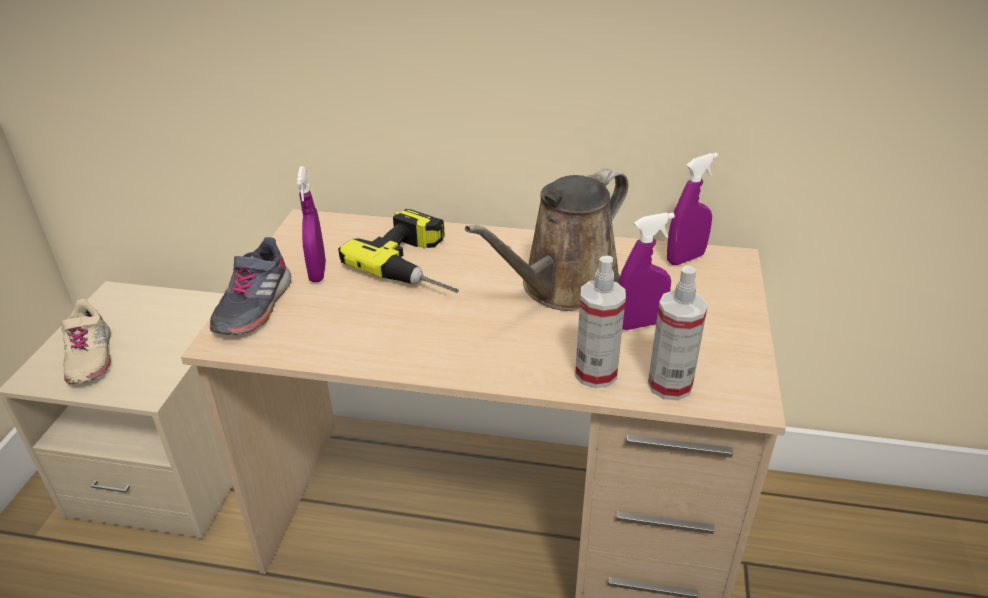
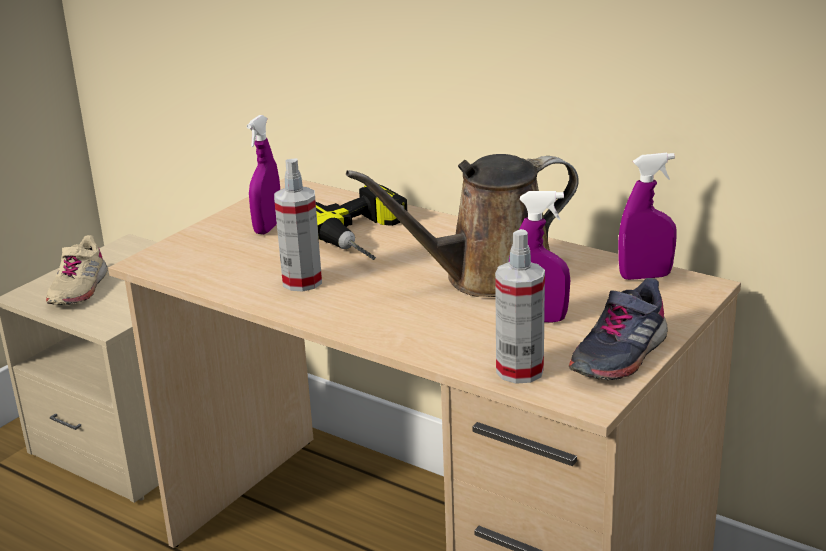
camera: 25 degrees right, 10 degrees down
grey shoe [210,237,291,335] -> grey shoe moved to [569,278,668,380]
spray bottle [575,256,626,388] -> spray bottle moved to [274,158,322,291]

